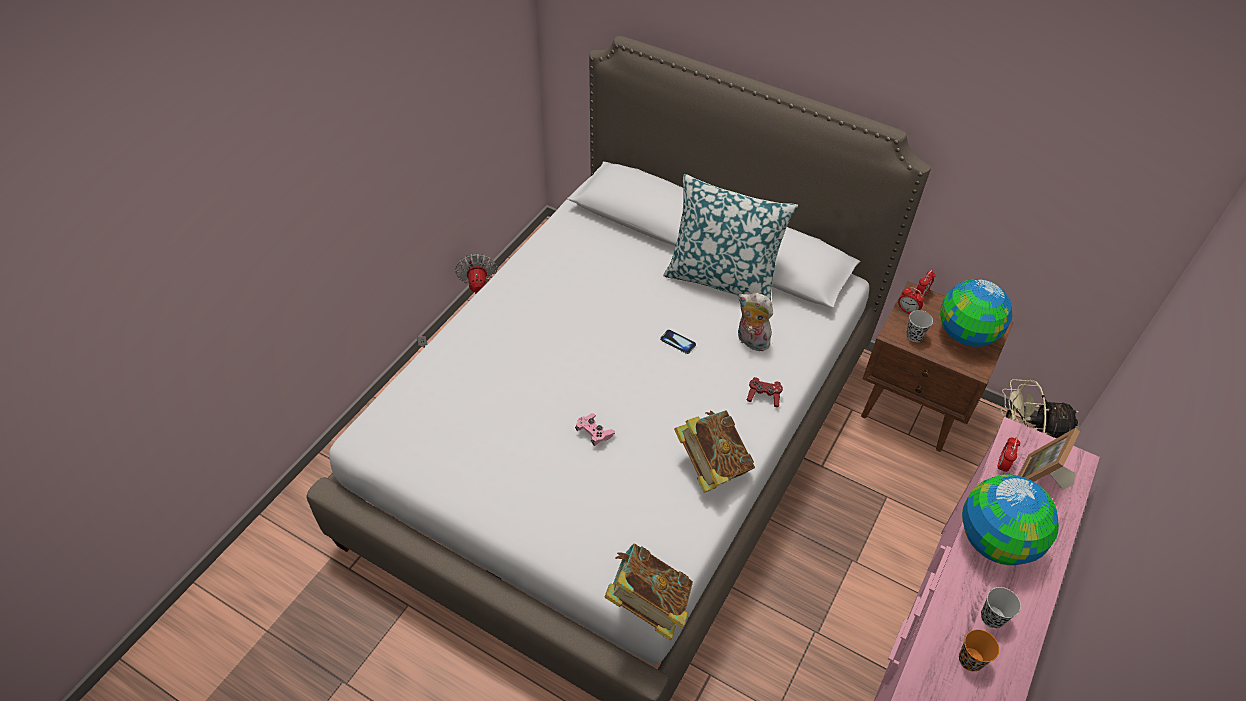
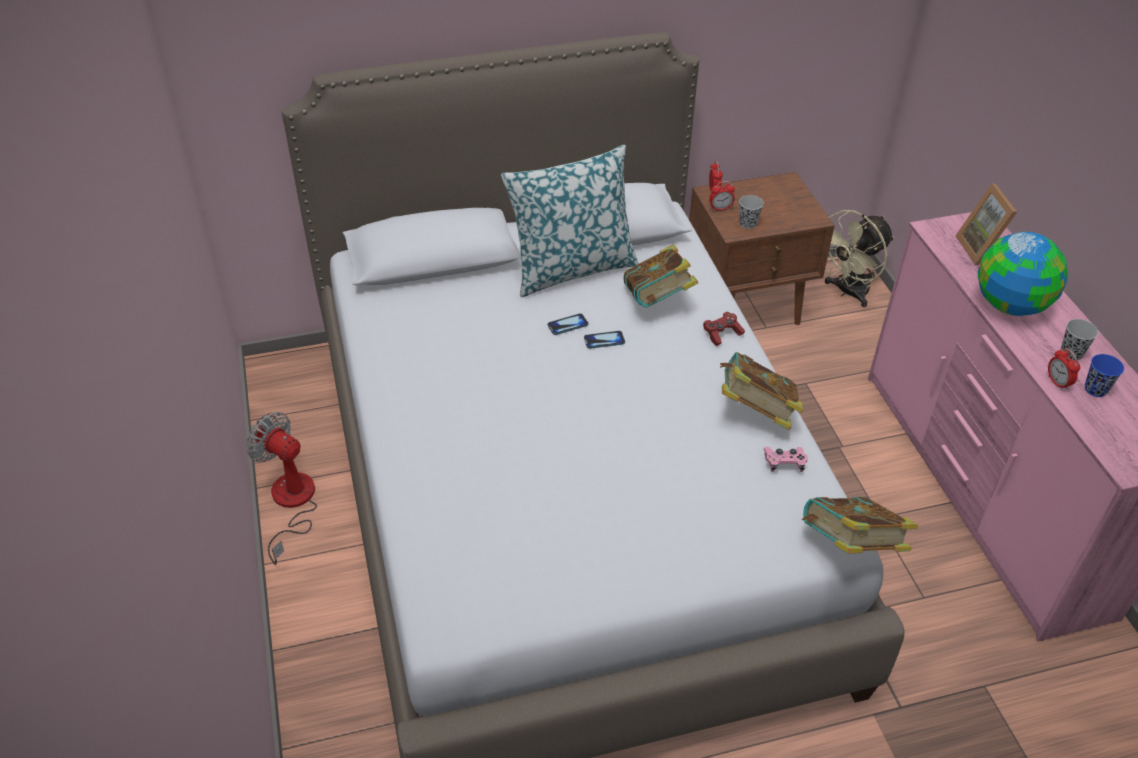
camera: 45 degrees left, 5 degrees down
pink game controller [575,413,615,446] -> pink game controller moved to [763,447,808,472]
plush toy [738,293,773,351] -> book [624,244,698,307]
globe [940,280,1012,347] -> none
orange cup [959,629,999,671] -> blue cup [1085,354,1124,397]
alarm clock [998,437,1020,473] -> alarm clock moved to [1048,348,1080,391]
none -> phone [547,313,589,335]

